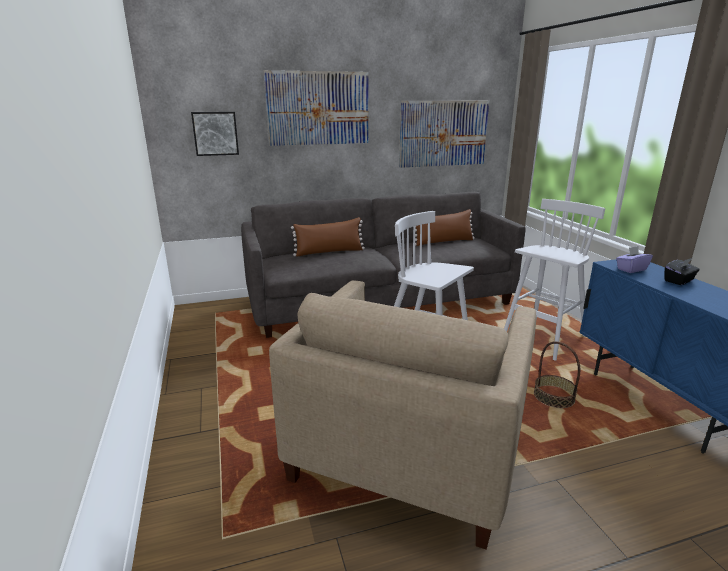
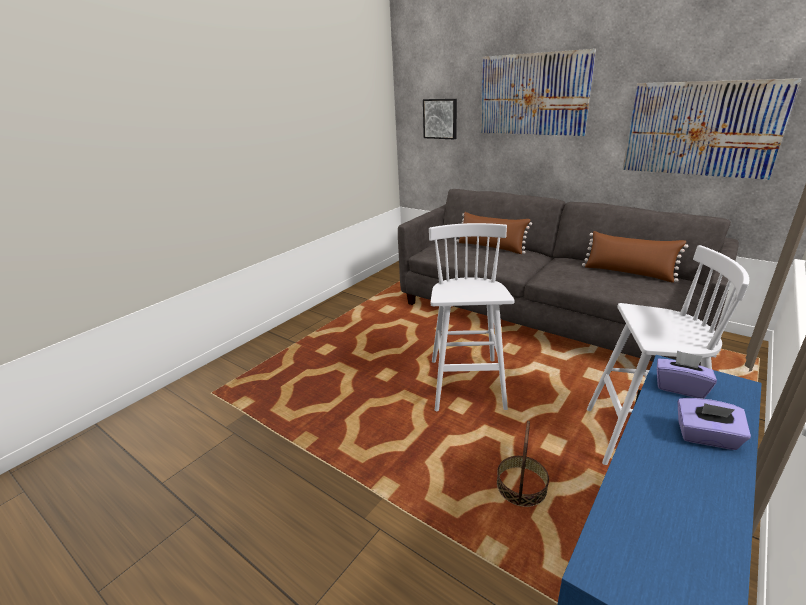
camera: 55 degrees right, 5 degrees up
beige armchair [269,280,536,550] -> none
black tissue box [664,258,700,285] -> purple tissue box [678,398,751,450]

